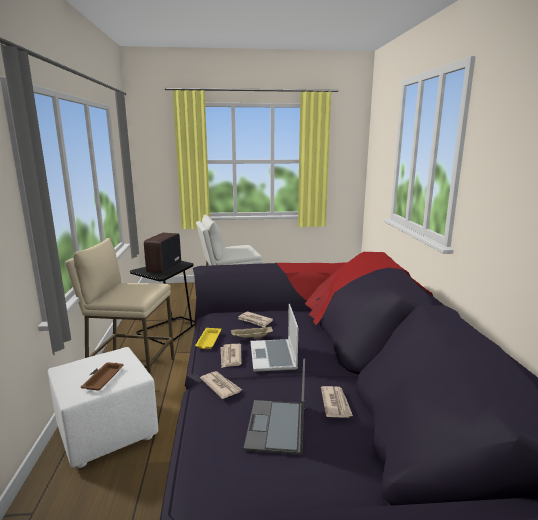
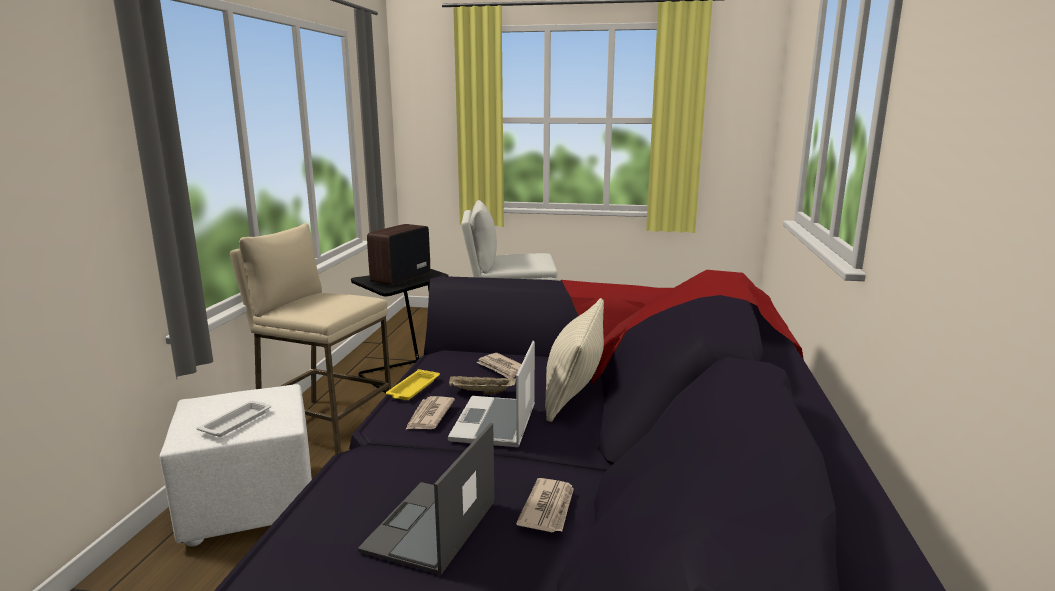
camera: 15 degrees right, 0 degrees up
brown tray [81,362,124,391] -> white tray [196,401,271,437]
newspaper [200,371,242,399] -> none
none -> beige pillow [545,298,604,422]

